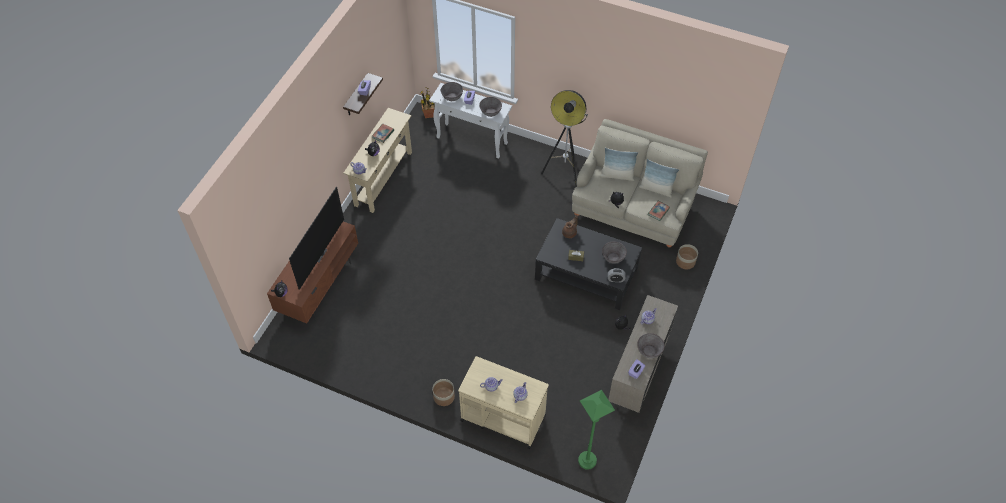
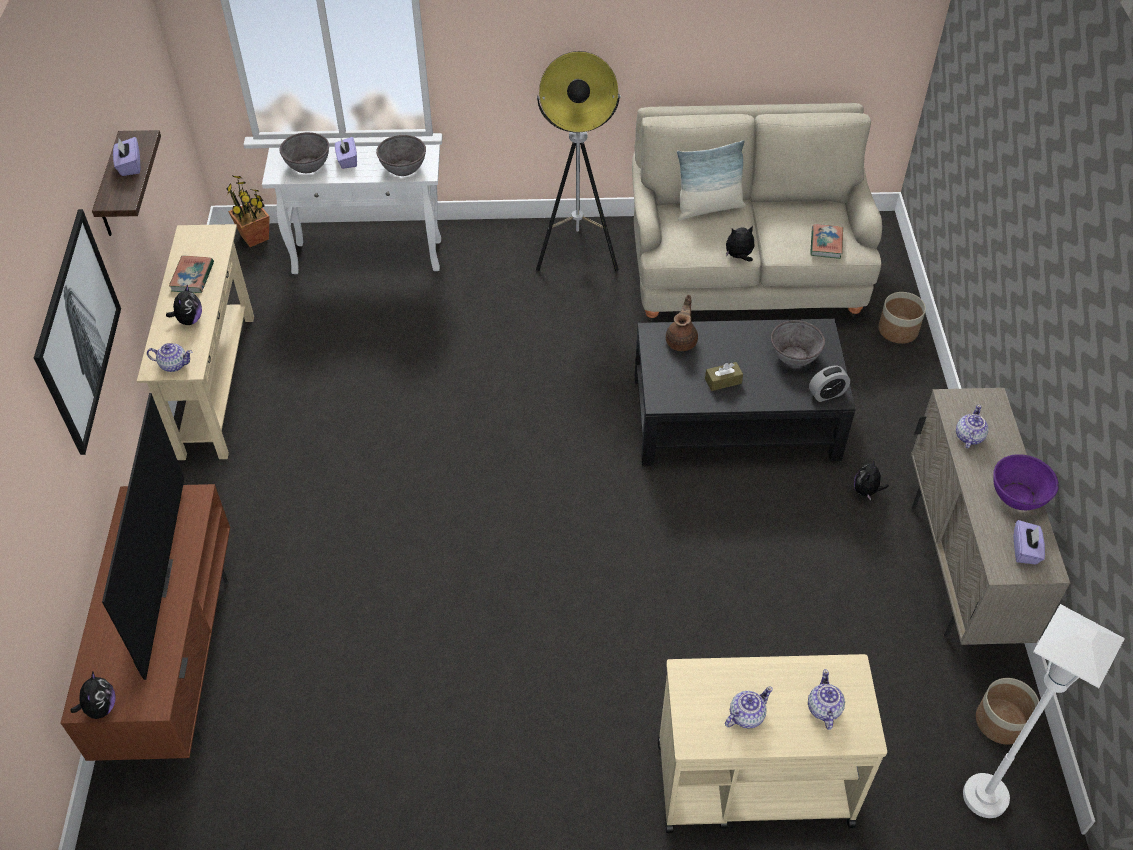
camera: 25 degrees left, 5 degrees down
planter [432,379,455,406] -> planter moved to [976,678,1039,744]
green floor lamp [578,390,615,470] -> white floor lamp [963,604,1125,818]
grey bowl [637,333,665,358] -> purple bowl [993,454,1059,510]
pillow [639,159,679,197] -> none
none -> picture [34,209,121,455]

